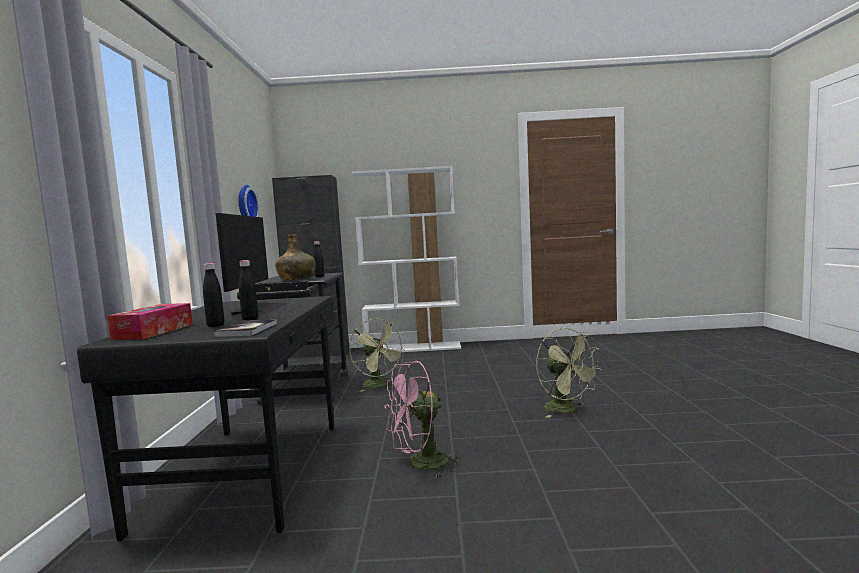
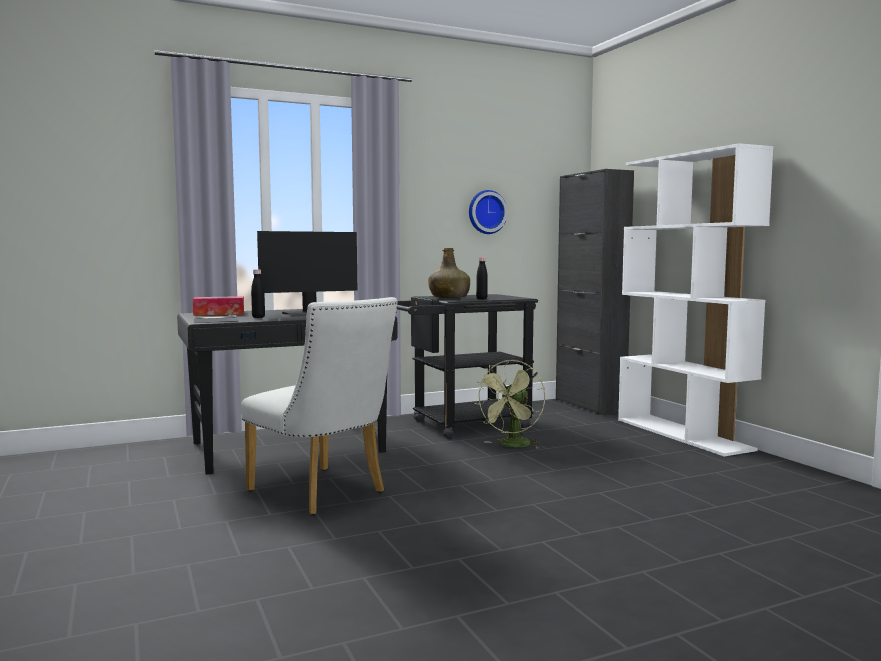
camera: 65 degrees right, 0 degrees up
black bottle [203,263,225,327] -> none
pink fan [385,361,462,478] -> white chair [241,297,398,515]
green fan [536,328,602,418] -> none

